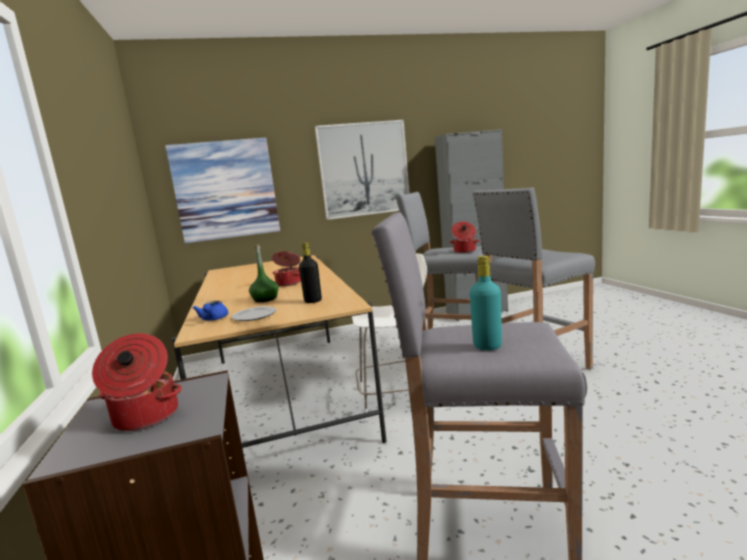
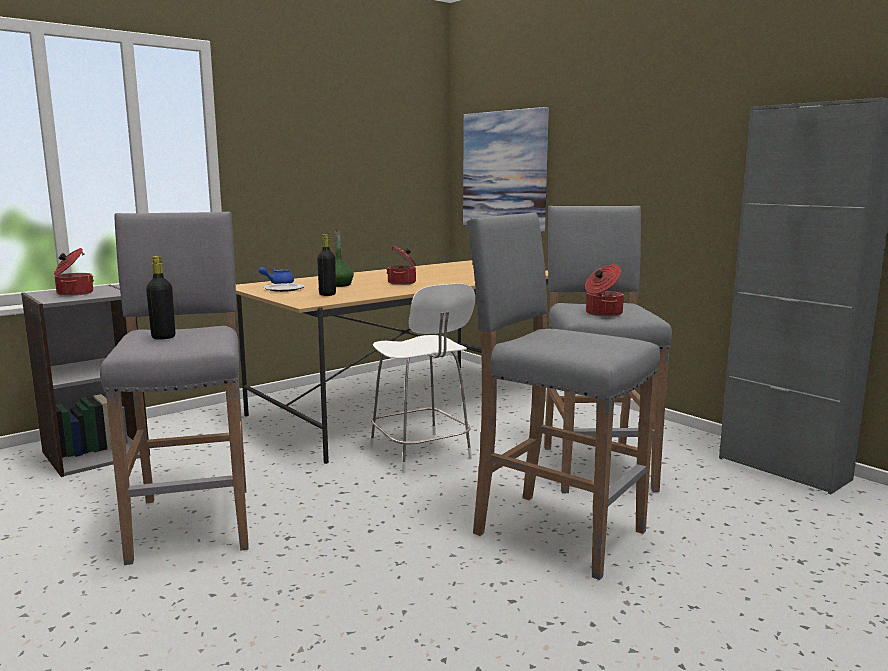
camera: 65 degrees right, 0 degrees up
picture [315,120,410,220] -> none
turquoise bottle [469,256,502,350] -> black bottle [146,256,175,340]

